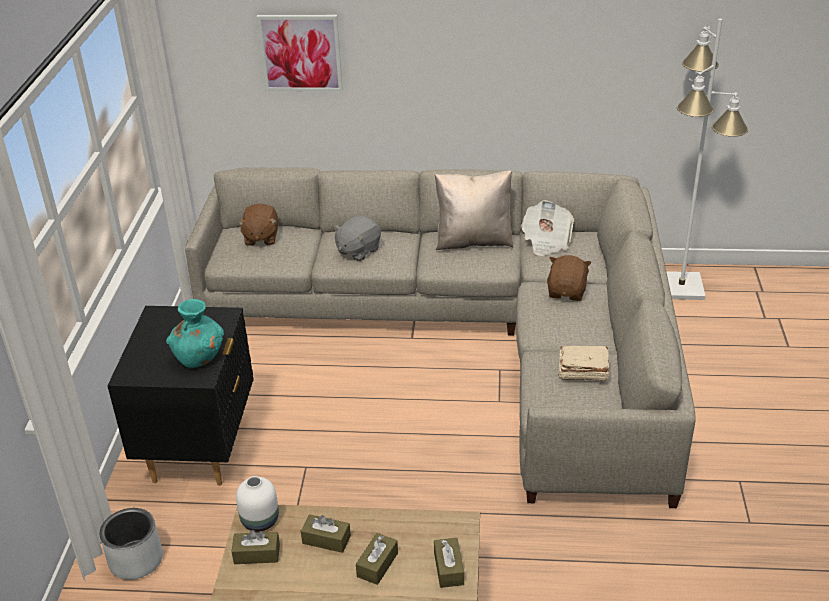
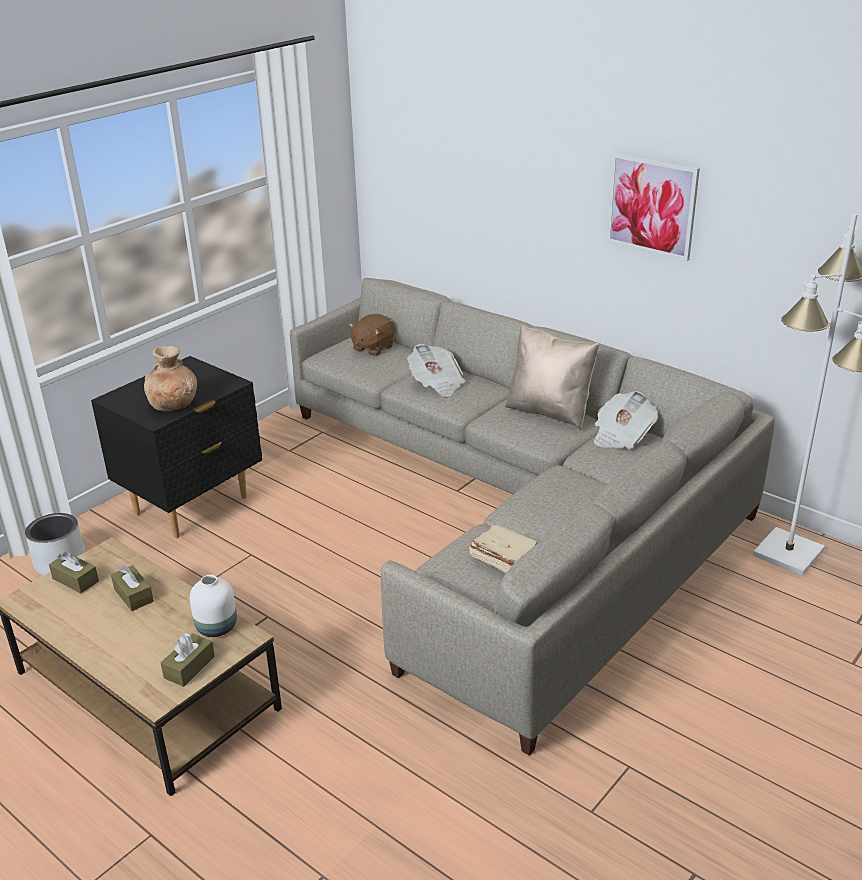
camera: 35 degrees right, 5 degrees down
turquoise vase [166,299,224,368] -> brown vase [144,346,197,411]
white vase [236,476,279,532] -> white vase moved to [190,575,237,637]
picture [256,15,343,91] -> picture moved to [607,153,700,261]
grey plush toy [333,216,381,261] -> newspaper [407,344,465,397]
brown tissue box [356,533,398,585] -> none
brown plush toy [547,255,592,301] -> none

